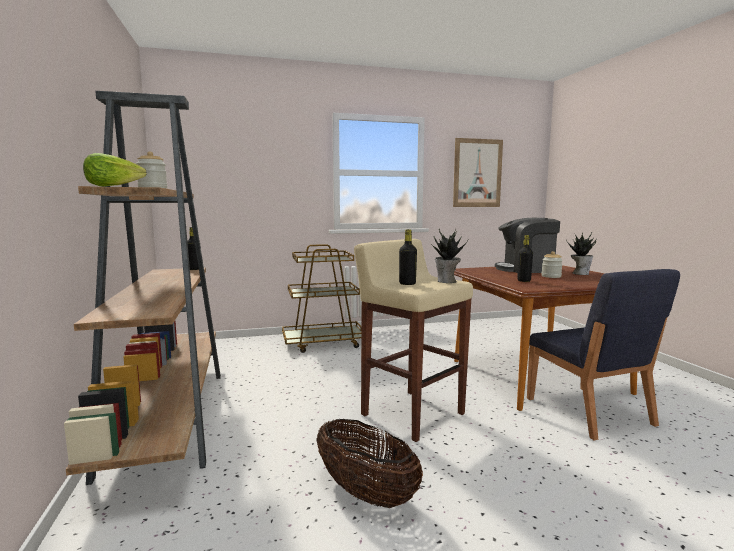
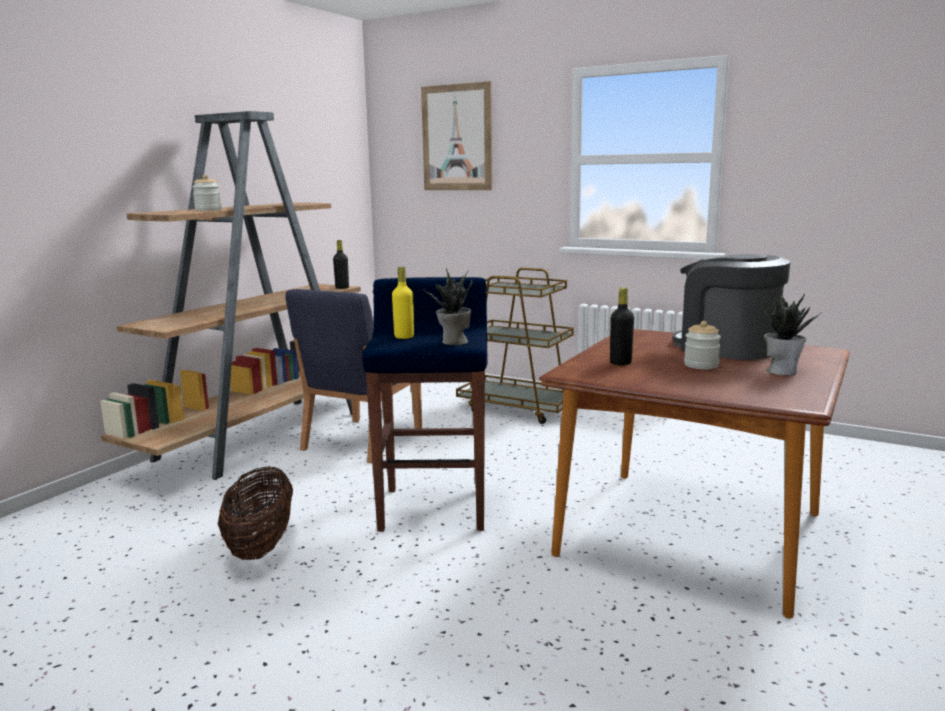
camera: 45 degrees right, 5 degrees up
lettuce [83,153,146,186] -> none
beige stool [354,239,473,442] -> blue stool [363,277,487,532]
black bottle [399,229,417,285] -> yellow bottle [392,267,414,339]
picture [453,138,503,207] -> picture moved to [421,81,492,190]
blue chair [527,269,680,441] -> blue chair moved to [285,289,422,464]

